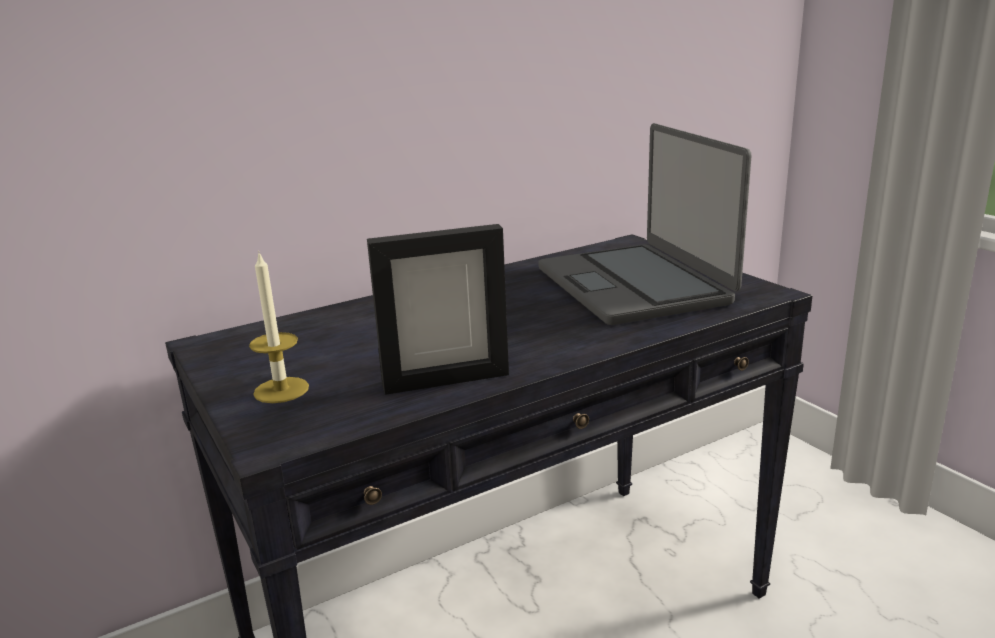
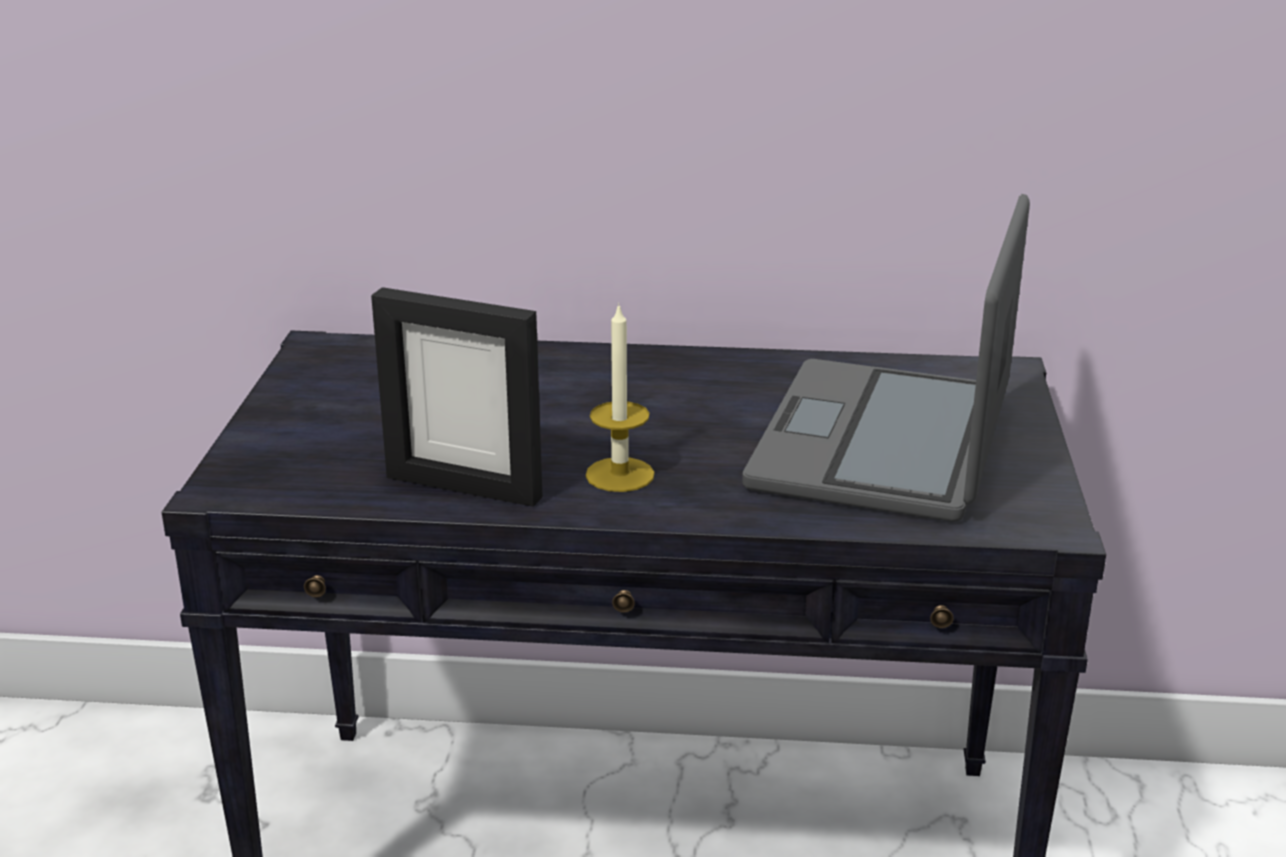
camera: 35 degrees right, 5 degrees up
candle [249,251,309,403] -> candle moved to [586,303,654,492]

